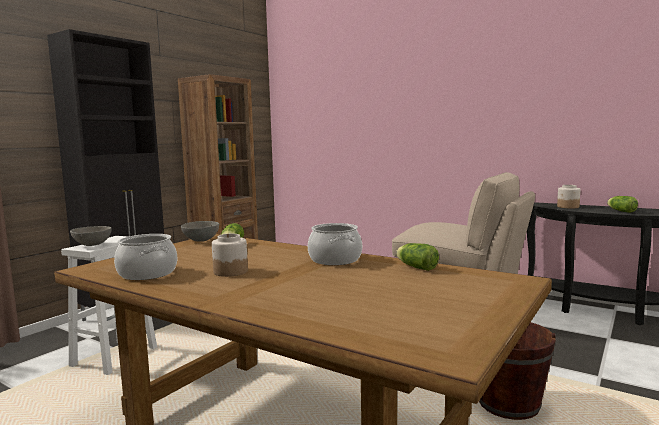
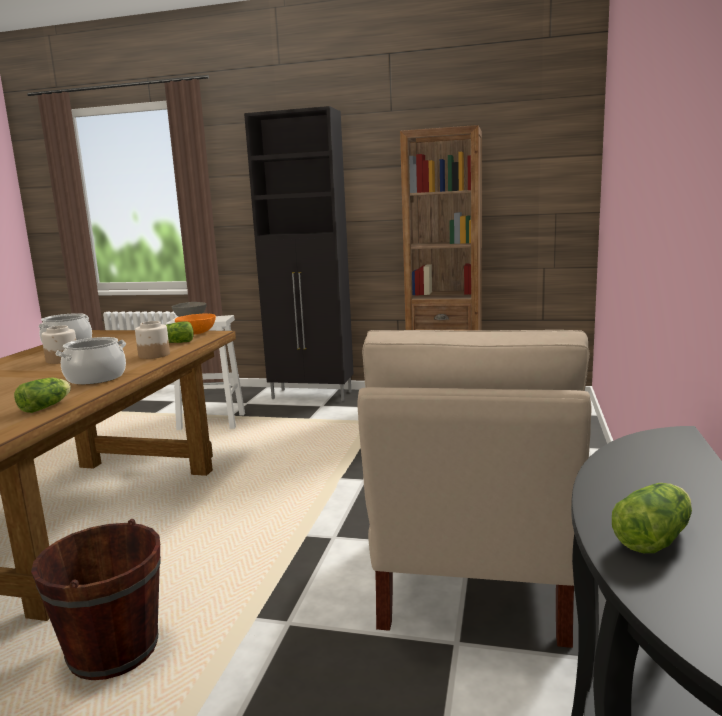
camera: 70 degrees right, 5 degrees up
grey bowl [181,221,219,242] -> orange bowl [175,314,216,334]
jar [557,185,580,208] -> jar moved to [135,321,170,359]

